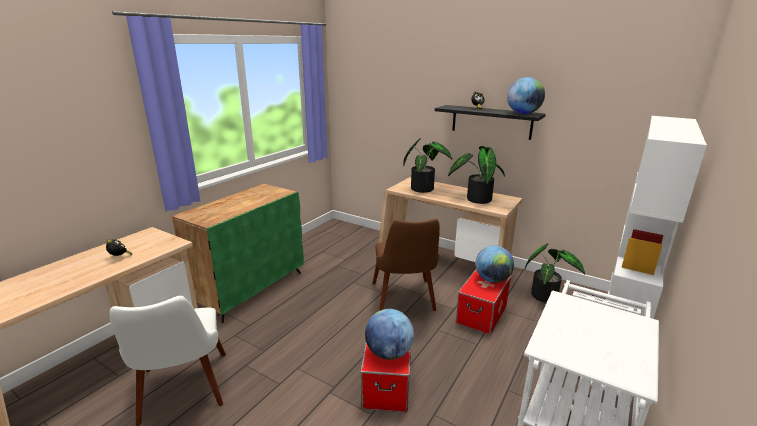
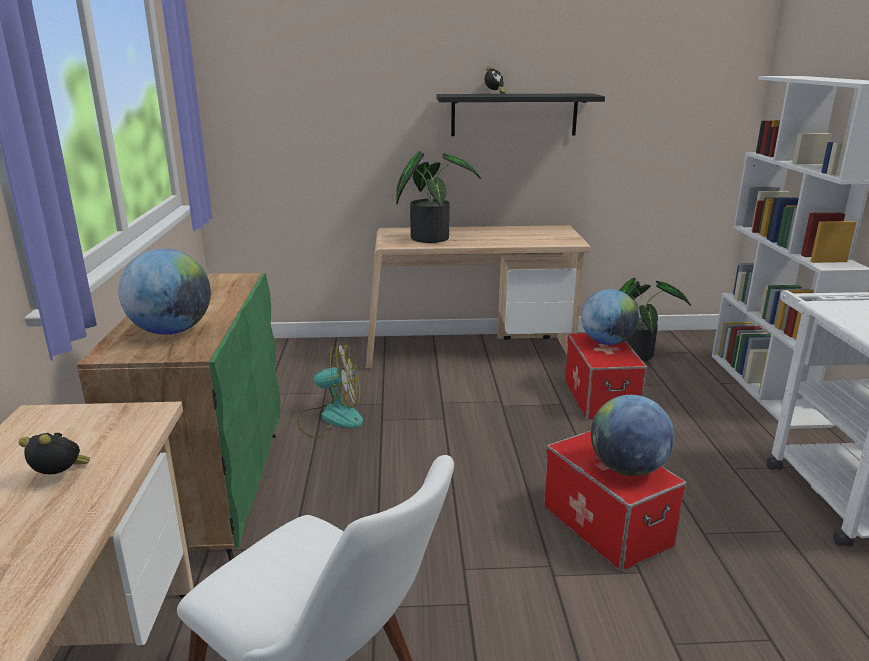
camera: 35 degrees left, 0 degrees up
brown chair [372,218,440,311] -> none
potted plant [448,146,505,204] -> none
globe [507,77,545,114] -> globe moved to [118,249,211,335]
none -> fan [297,342,363,438]

